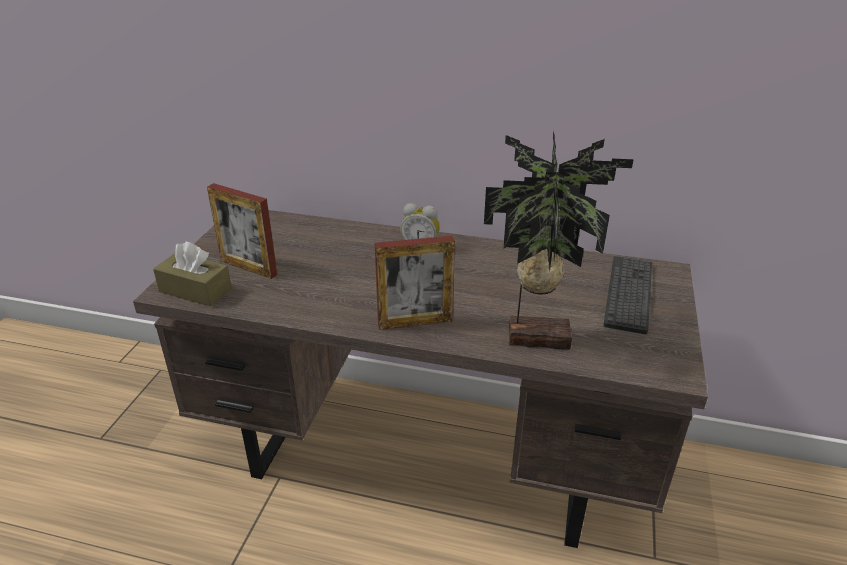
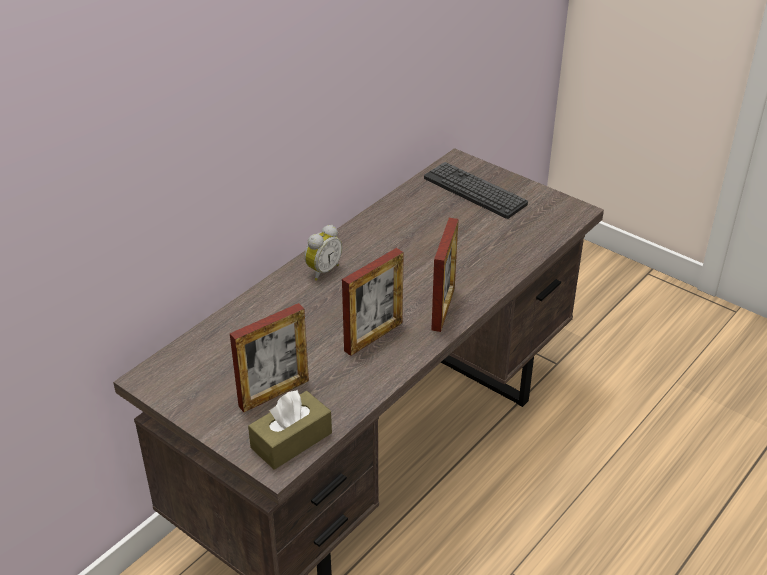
camera: 65 degrees left, 5 degrees up
potted plant [484,130,634,350] -> none
none -> picture frame [342,248,404,356]

